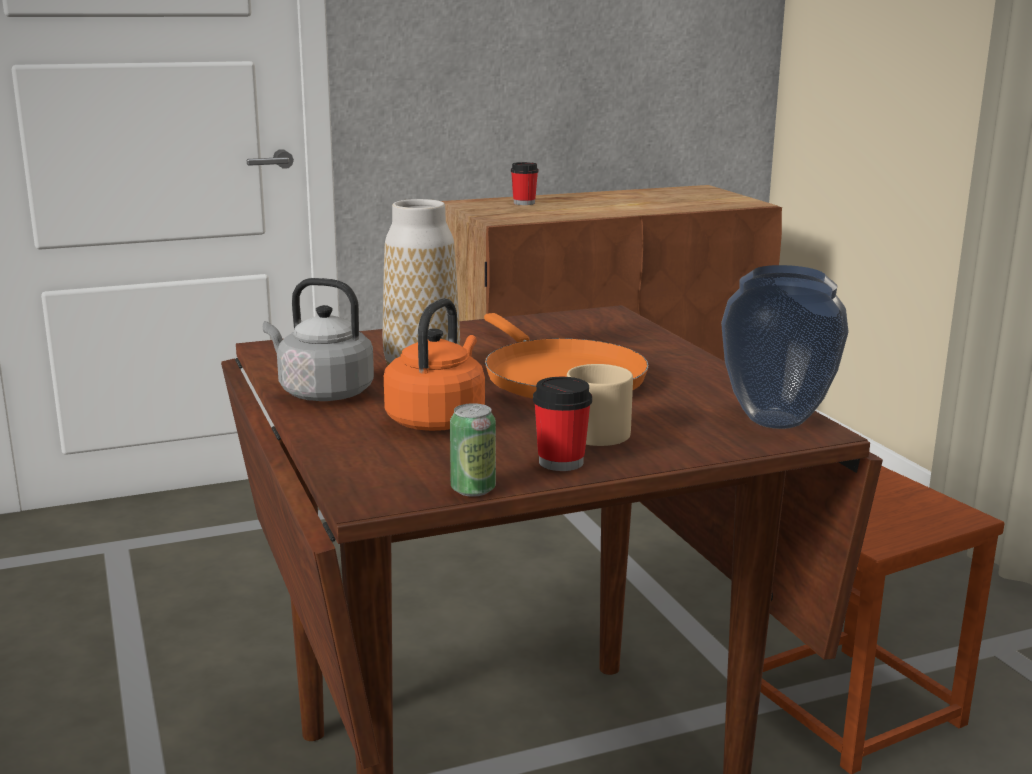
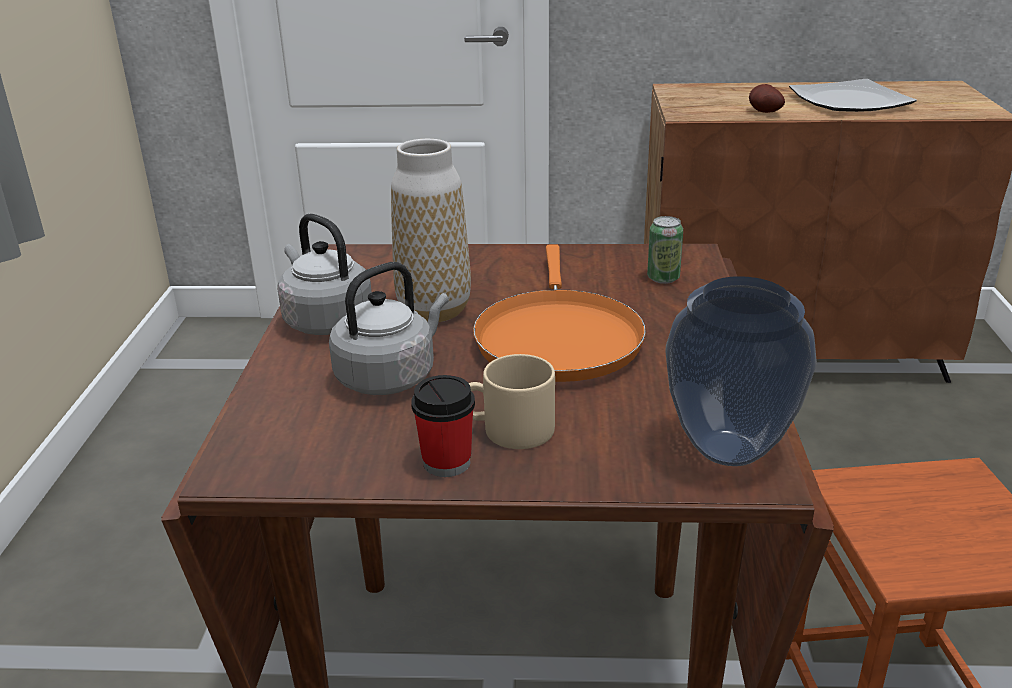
camera: 25 degrees right, 10 degrees up
orange kettle [384,298,485,431] -> grey kettle [329,262,449,395]
can [450,403,496,497] -> can moved to [647,216,683,284]
cup [511,162,539,205] -> none
none -> potato [749,84,785,113]
none -> plate [789,79,917,112]

